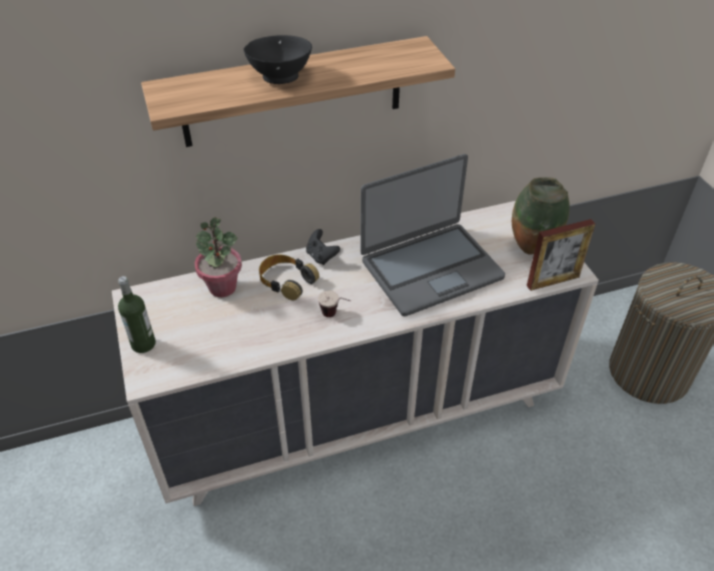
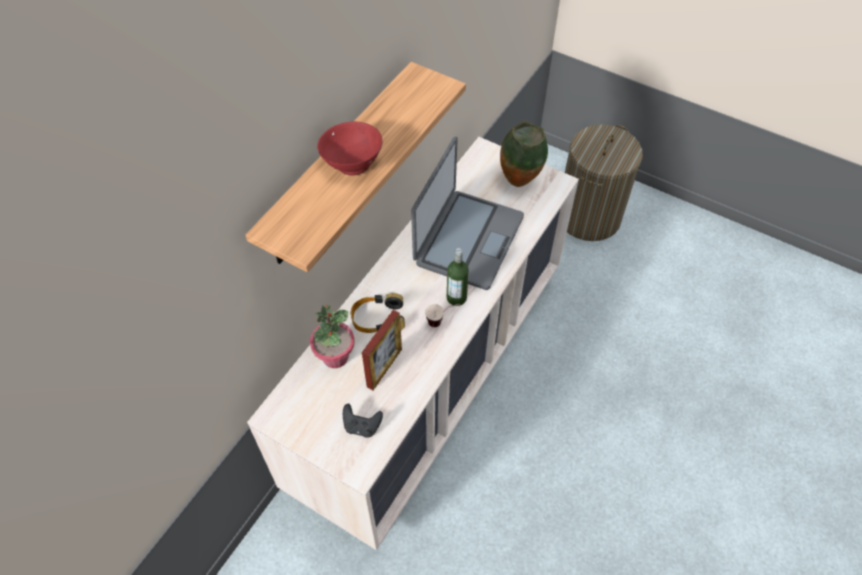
camera: 40 degrees left, 10 degrees up
bottle [118,276,156,353] -> bottle moved to [447,248,469,306]
black bowl [243,35,312,84] -> red bowl [317,122,382,175]
black game controller [306,229,340,265] -> black game controller moved to [343,403,383,438]
picture frame [527,219,595,291] -> picture frame moved to [362,310,402,390]

